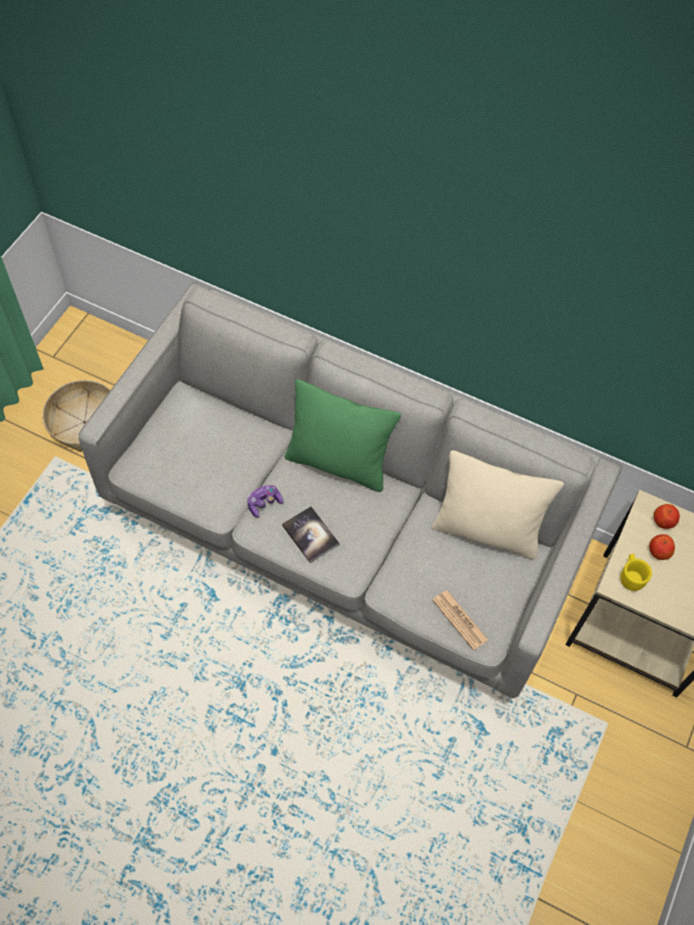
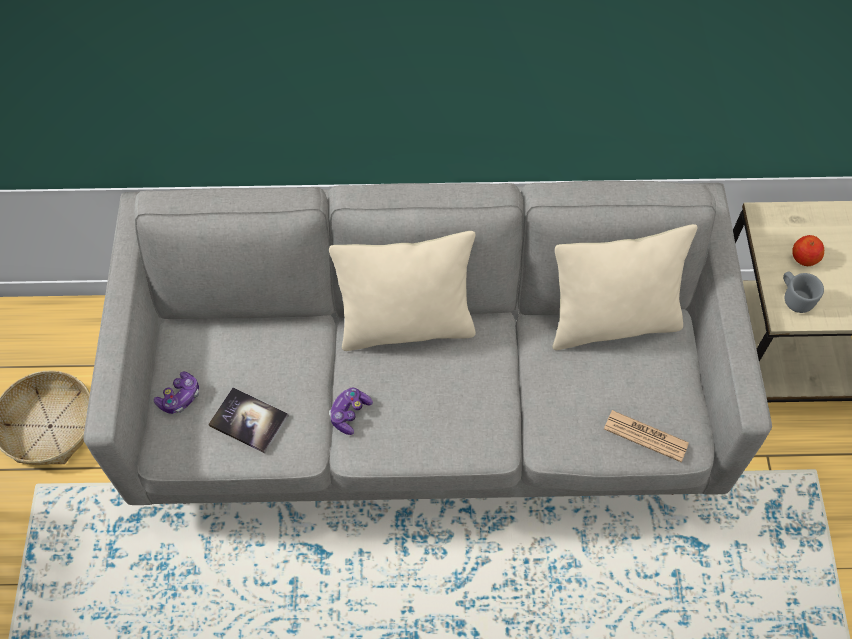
camera: 25 degrees left, 0 degrees up
book [282,506,340,563] -> book moved to [208,387,289,453]
green pillow [285,379,401,492] -> beige pillow [329,231,476,351]
yellow mug [620,554,652,591] -> grey mug [783,271,824,313]
apple [654,504,680,529] -> none
none -> game controller [154,371,199,414]

